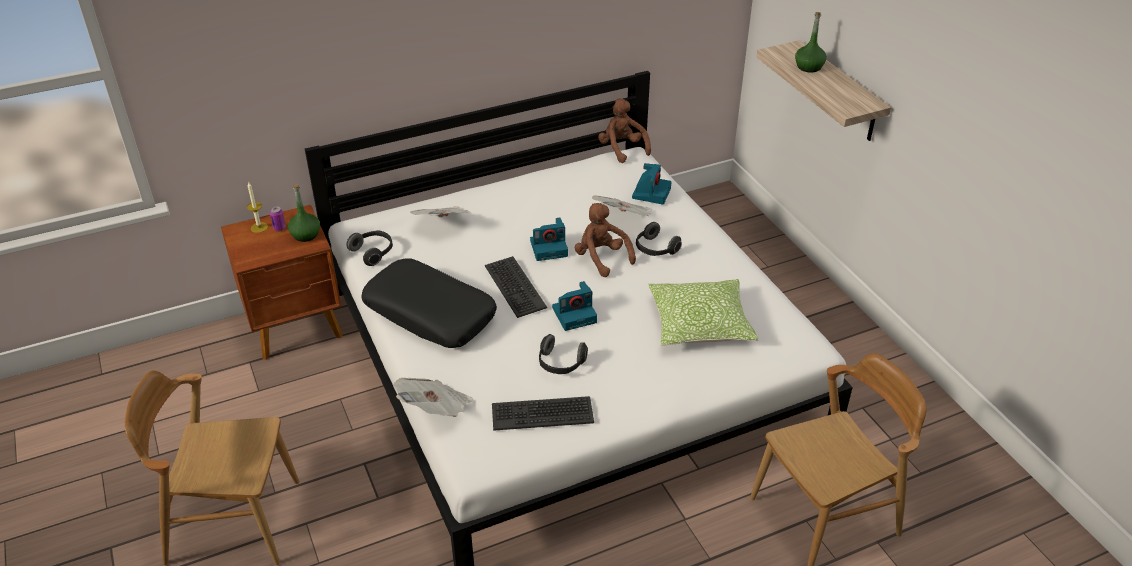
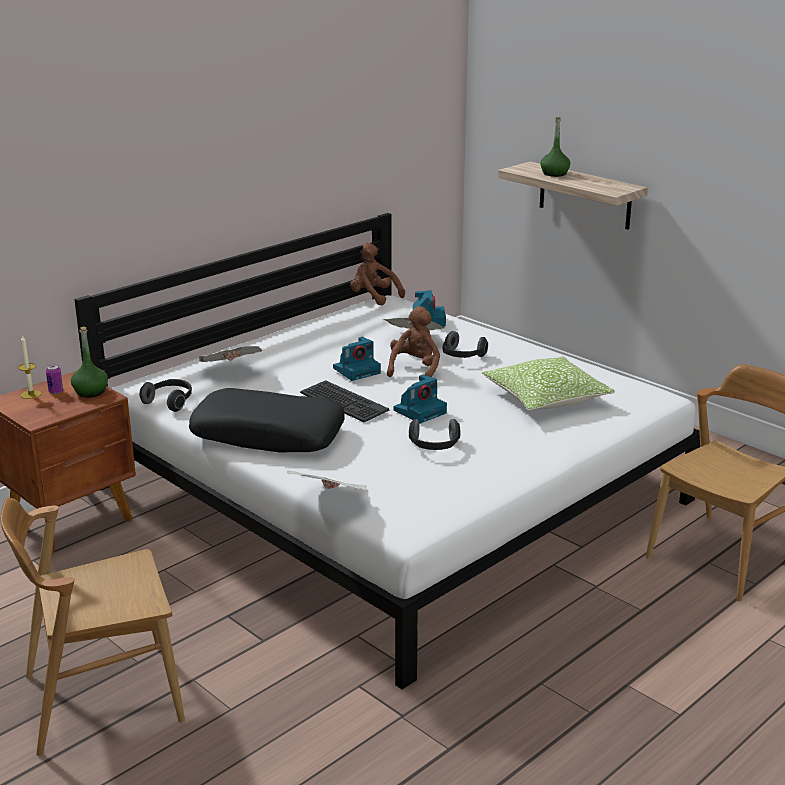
camera: 20 degrees left, 15 degrees down
keyboard [492,396,594,430] -> none
brown plush toy [575,203,636,277] -> brown plush toy turned 75 degrees clockwise [387,306,440,377]

